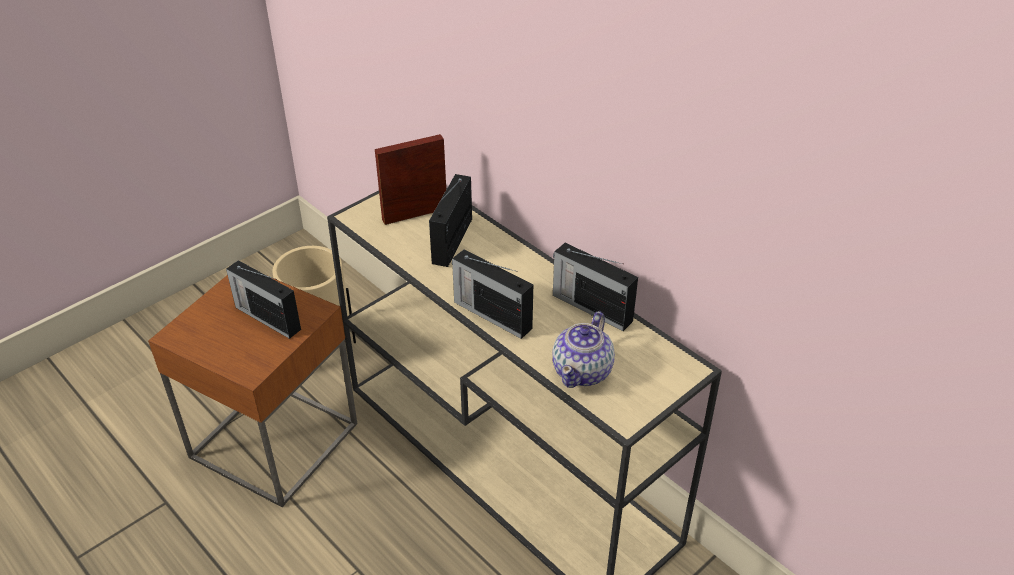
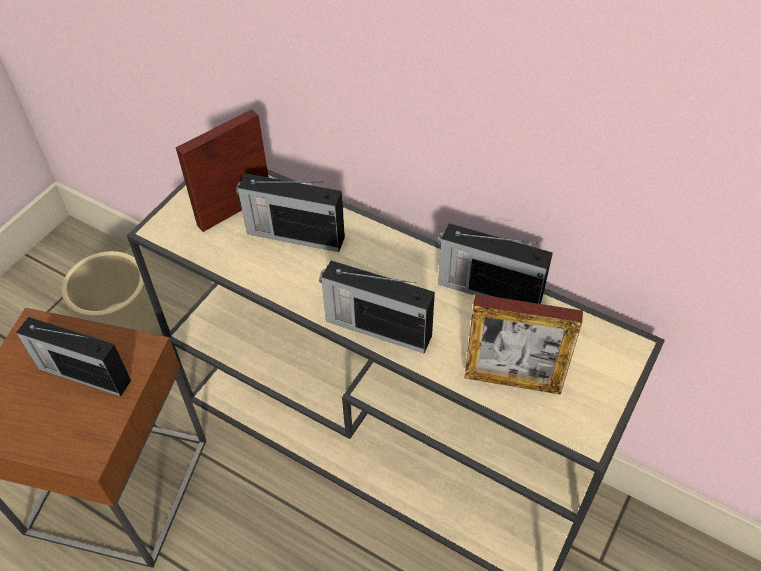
camera: 15 degrees left, 10 degrees up
radio [429,174,472,267] -> radio turned 75 degrees counterclockwise [236,173,345,252]
teapot [552,311,615,388] -> picture frame [464,294,583,395]

